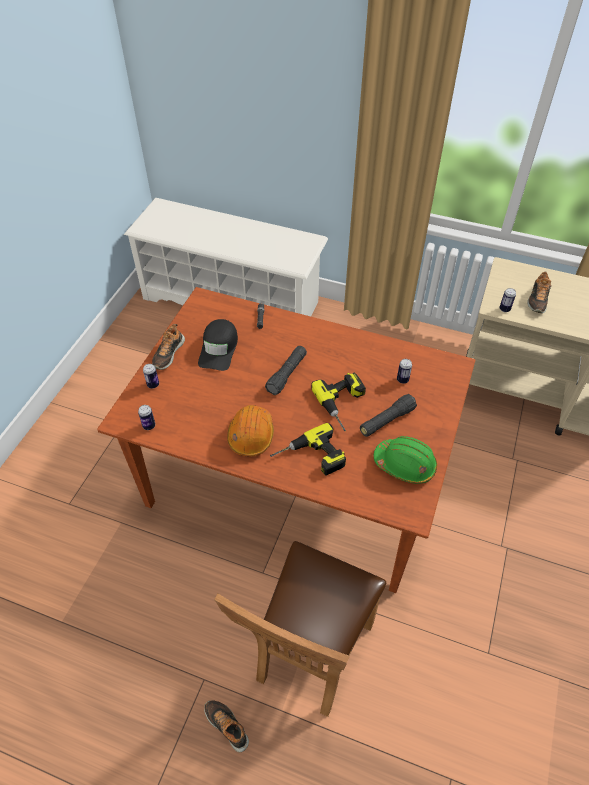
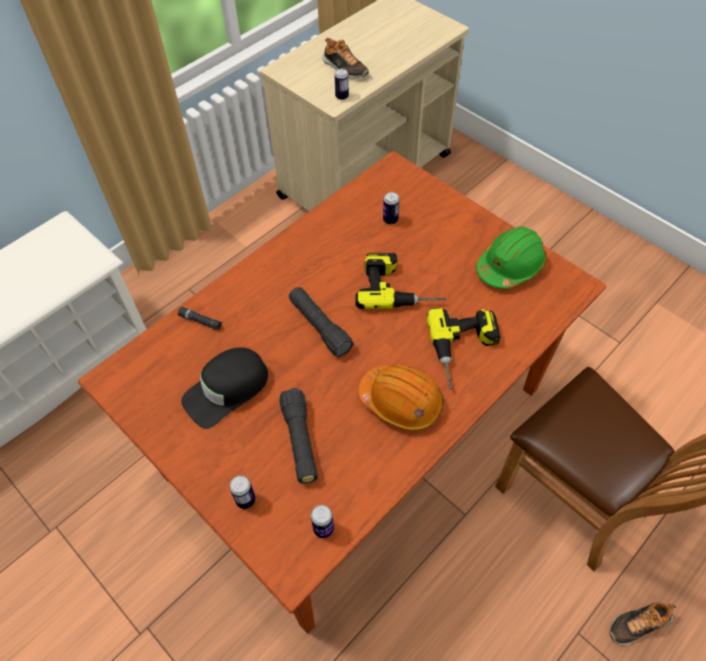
camera: 65 degrees left, 5 degrees up
shoe [152,324,185,370] -> none
black cap [198,319,238,371] -> black cap turned 105 degrees clockwise [181,347,268,429]
black flashlight [360,394,417,437] -> black flashlight moved to [279,388,318,484]

